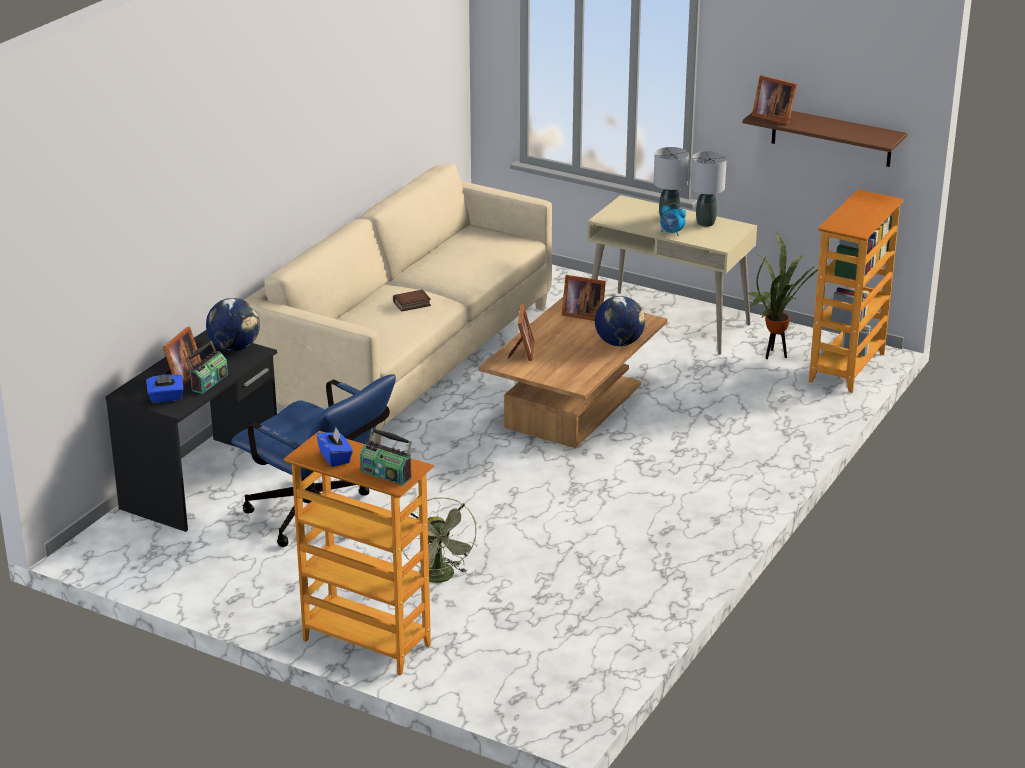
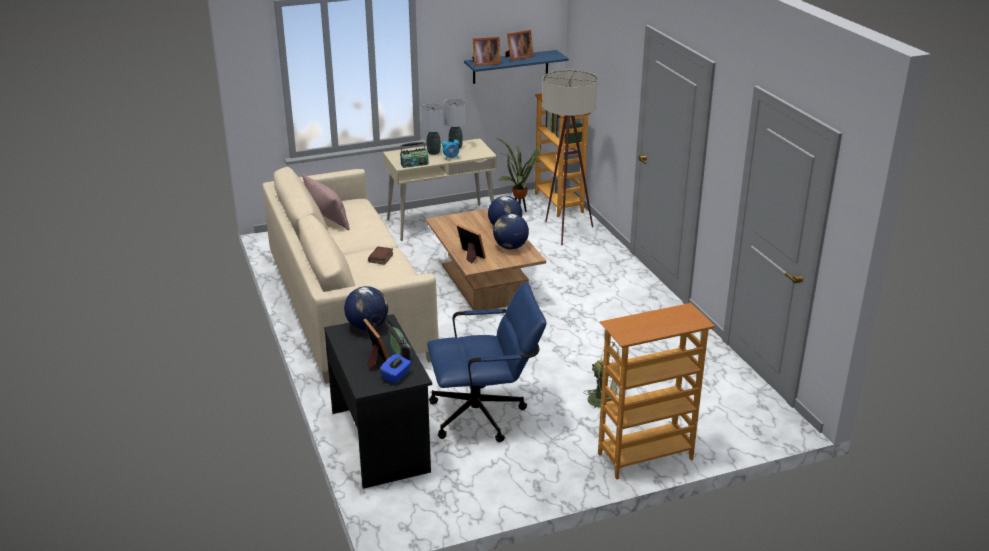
camera: 50 degrees left, 0 degrees up
blue tissue box [317,428,353,467] -> none
radio [360,429,412,485] -> radio moved to [400,142,428,168]
picture frame [562,275,606,321] -> picture frame moved to [505,30,534,61]
brown shelf [743,111,907,167] -> blue shelf [464,50,569,84]
none -> pink pillow [302,174,350,230]
none -> globe [493,214,529,249]
none -> beige floor lamp [543,70,598,245]

